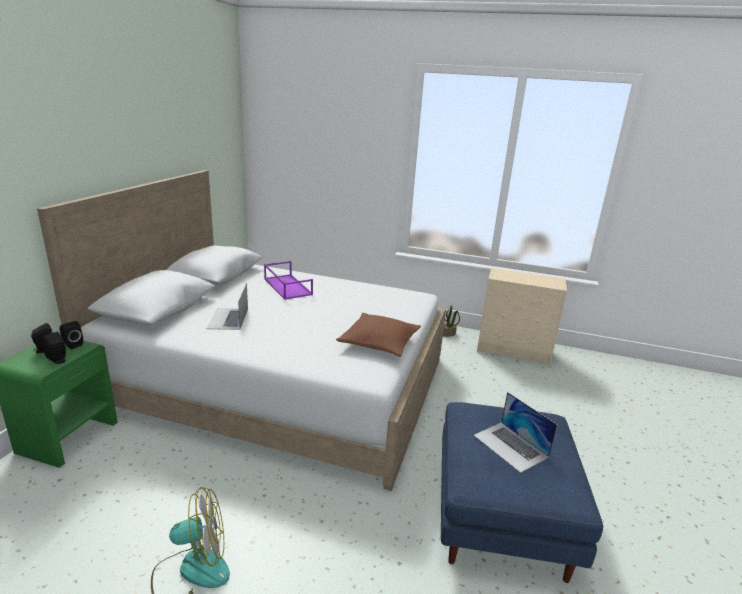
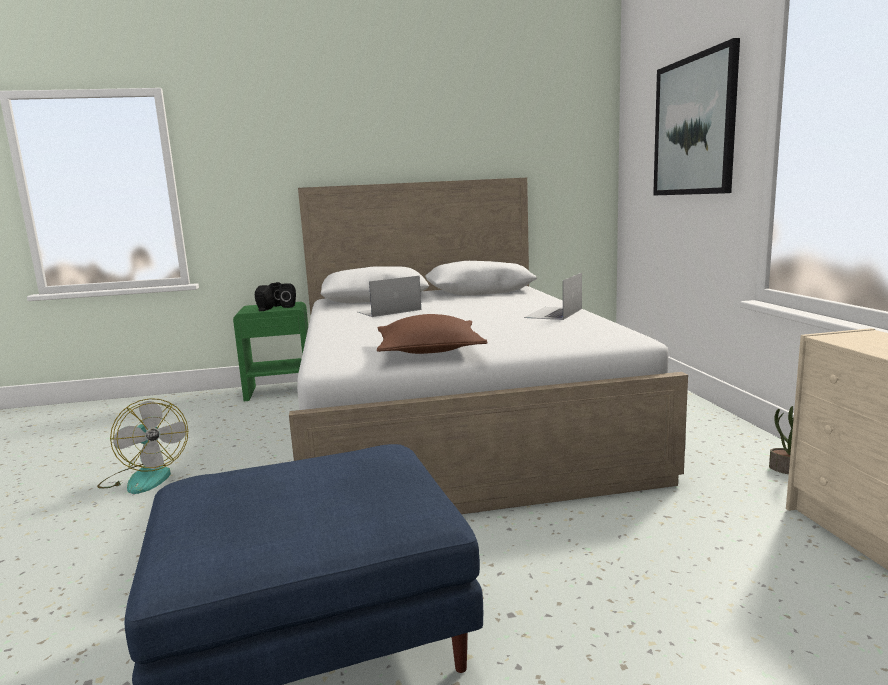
camera: 65 degrees right, 10 degrees down
purple tray [264,261,313,300] -> none
laptop [473,392,557,473] -> laptop moved to [524,273,582,320]
none -> picture [653,38,740,196]

